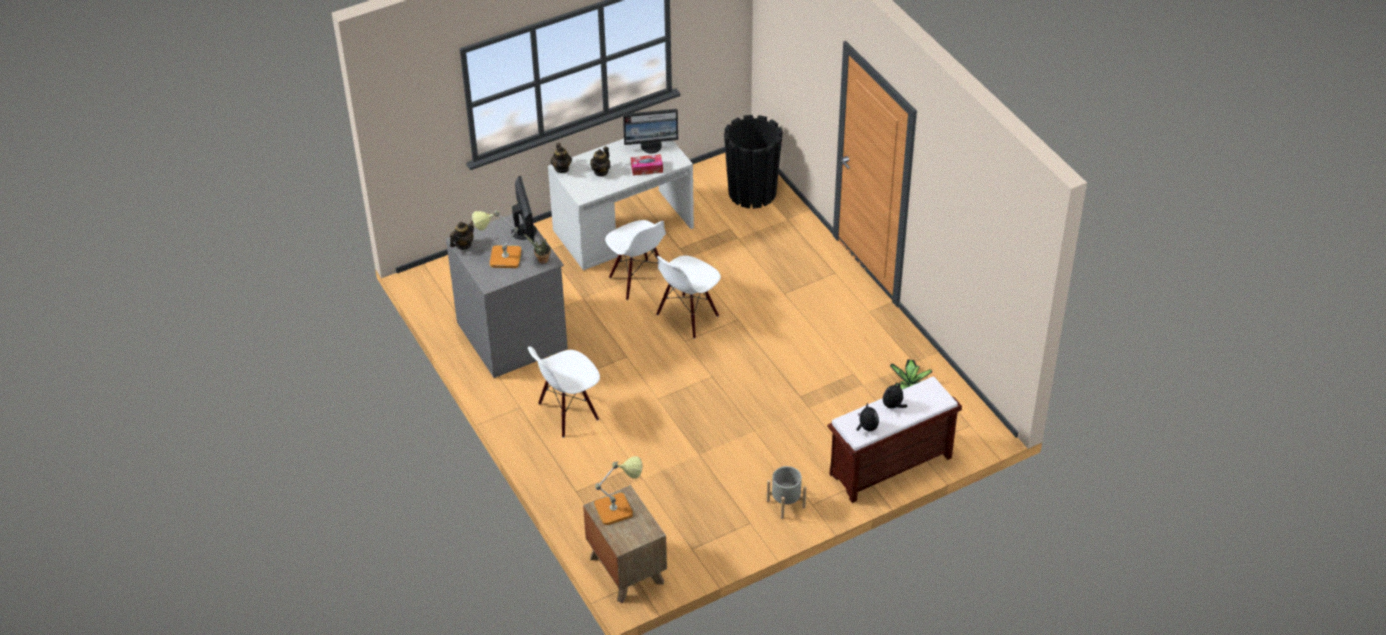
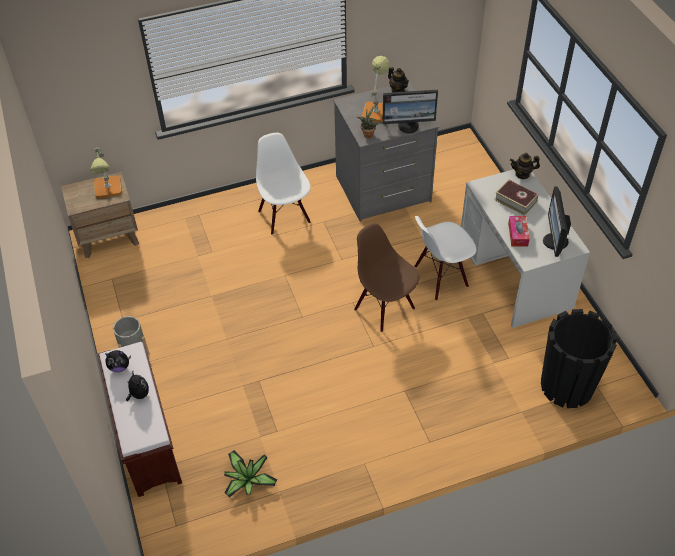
camera: 100 degrees right, 5 degrees up
teapot [590,146,610,177] -> book [494,179,539,216]
white chair [657,255,721,339] -> brown chair [354,223,419,332]

